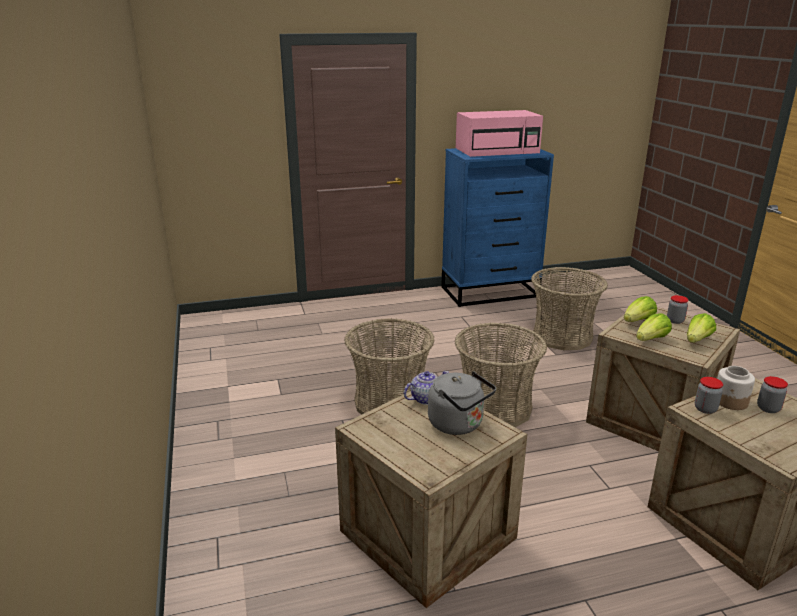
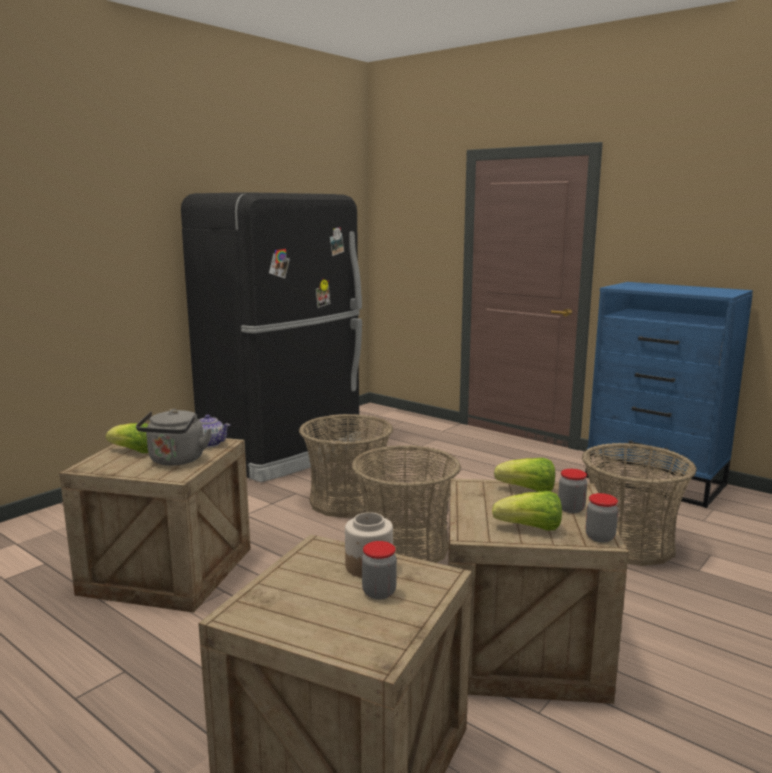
camera: 55 degrees right, 10 degrees down
pink microwave [456,110,543,157] -> none
lettuce [636,313,672,341] -> lettuce moved to [105,423,148,453]
jar [695,377,723,414] -> jar moved to [586,493,618,543]
none -> black fridge [181,192,362,482]

